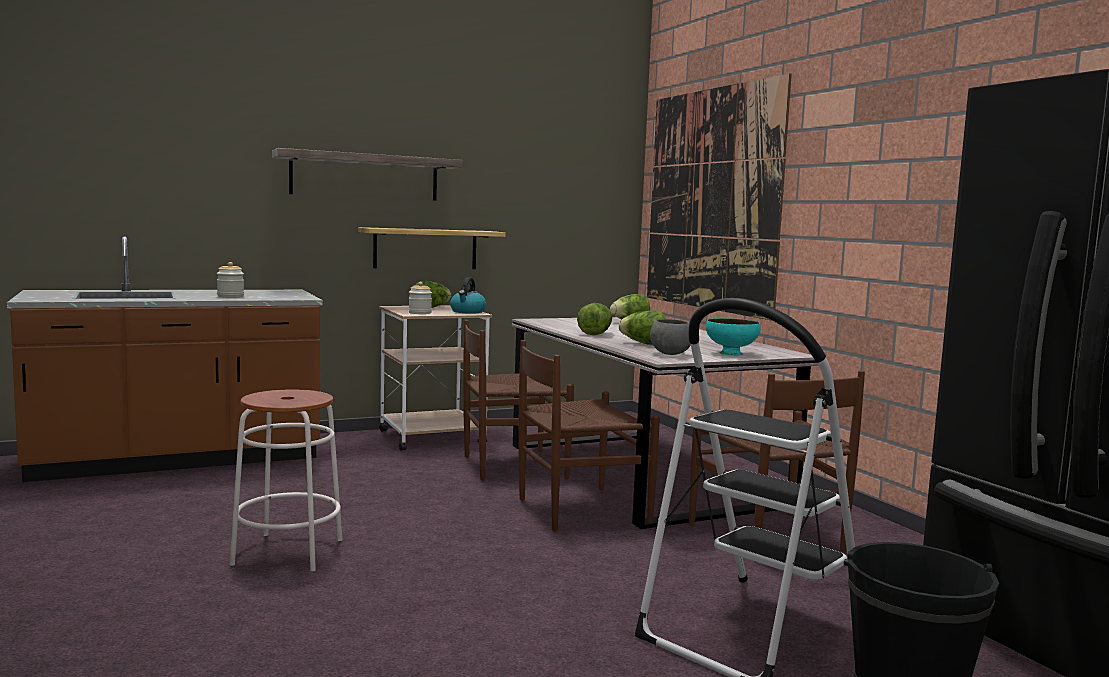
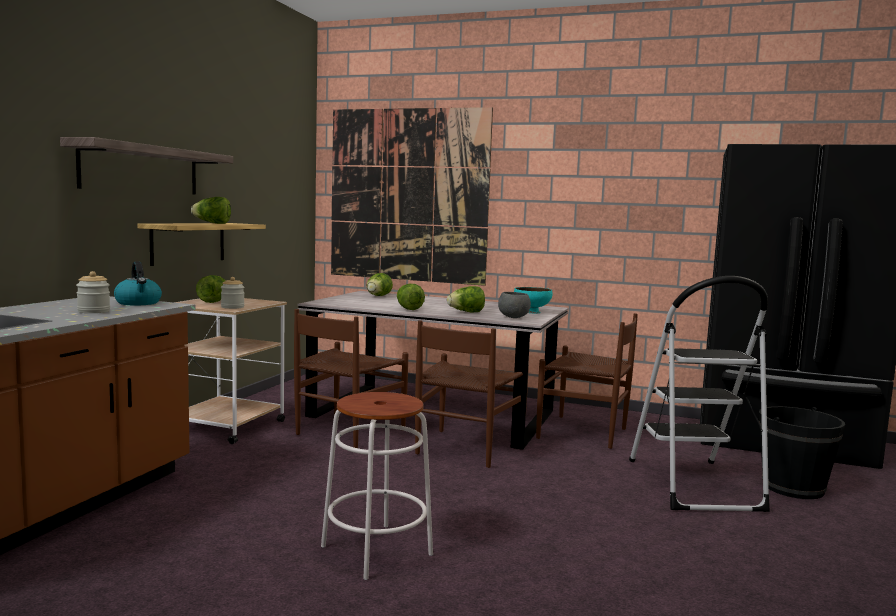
camera: 45 degrees left, 0 degrees up
kettle [450,277,486,314] -> kettle moved to [114,261,162,305]
none -> lettuce [191,197,231,224]

